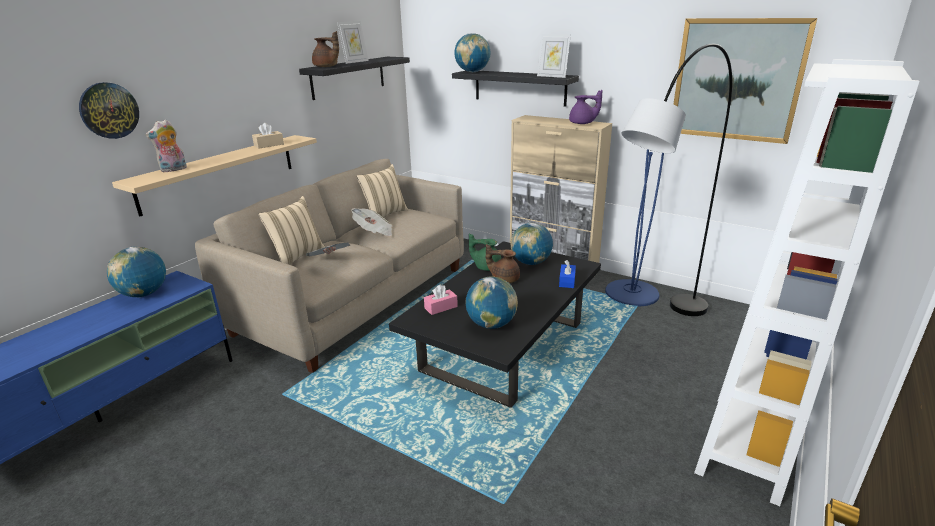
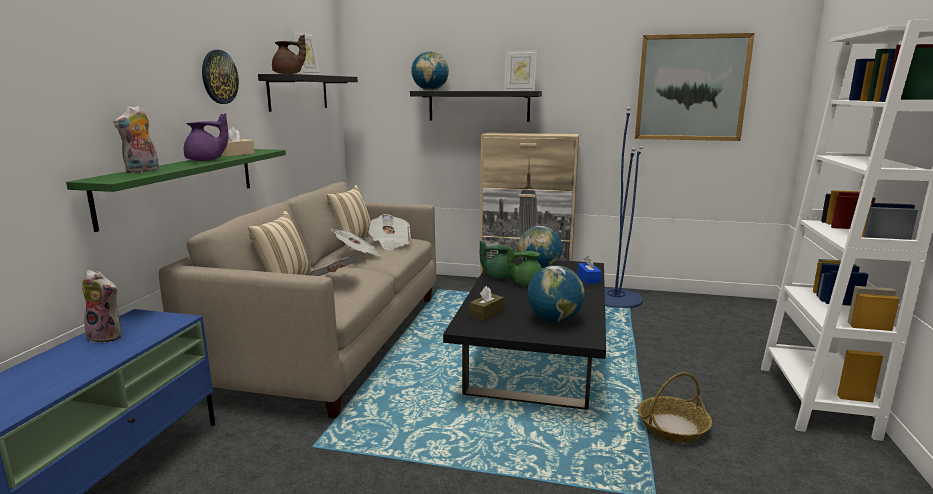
camera: 20 degrees left, 10 degrees down
wall clock [79,82,139,139] -> wall clock moved to [202,50,239,104]
globe [107,247,166,297] -> plush toy [82,270,122,343]
beige shelf [112,135,317,217] -> green shelf [66,149,286,232]
pink tissue box [424,285,458,315] -> brown tissue box [470,286,504,321]
brown teapot [486,244,520,283] -> green teapot [507,247,542,286]
purple teapot [569,90,603,124] -> purple teapot moved to [184,113,228,161]
grey floor lamp [622,44,732,316] -> none
none -> newspaper [368,214,411,250]
none -> basket [638,372,712,443]

